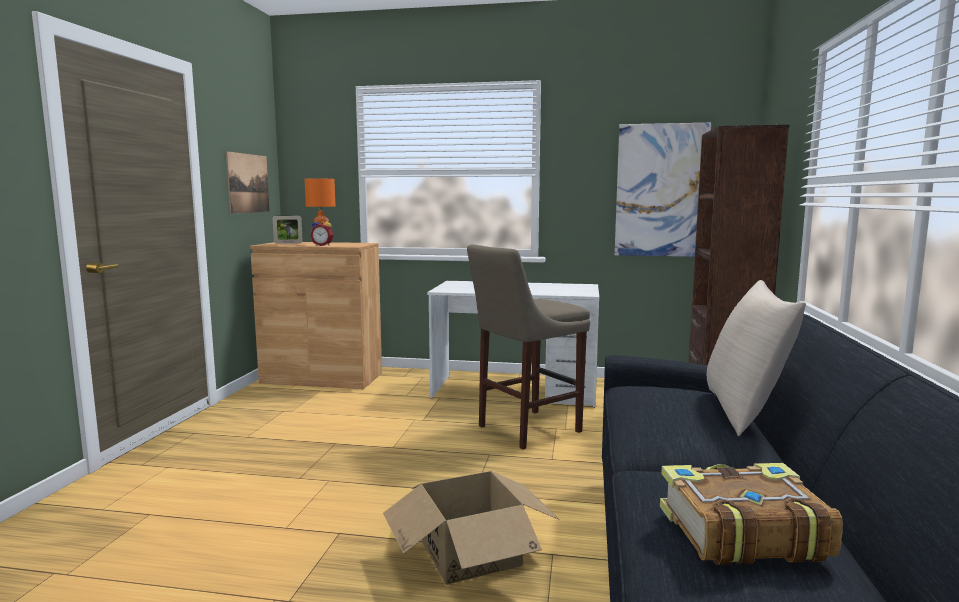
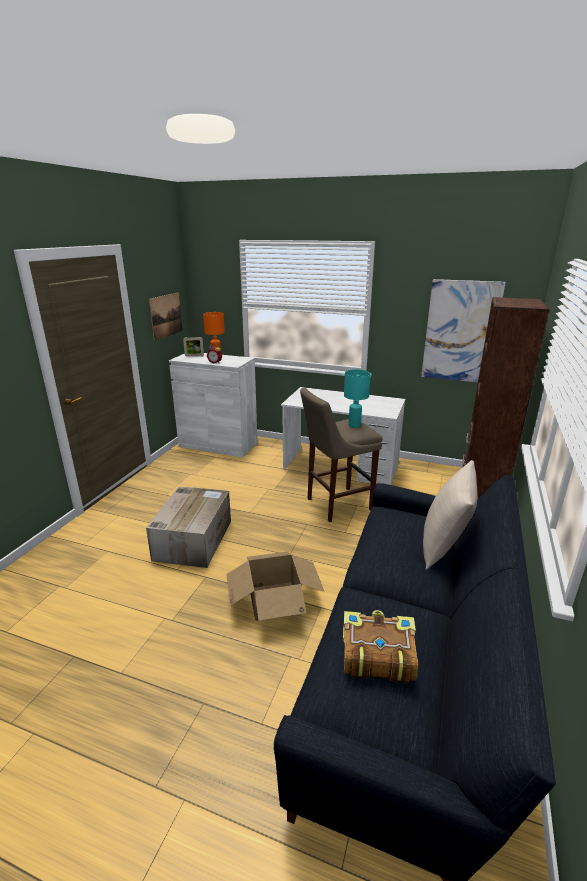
camera: 10 degrees right, 15 degrees up
brown cabinet [250,242,382,389] -> white cabinet [169,353,258,458]
none -> cardboard box [146,486,231,568]
none -> turquoise table lamp [344,369,371,428]

